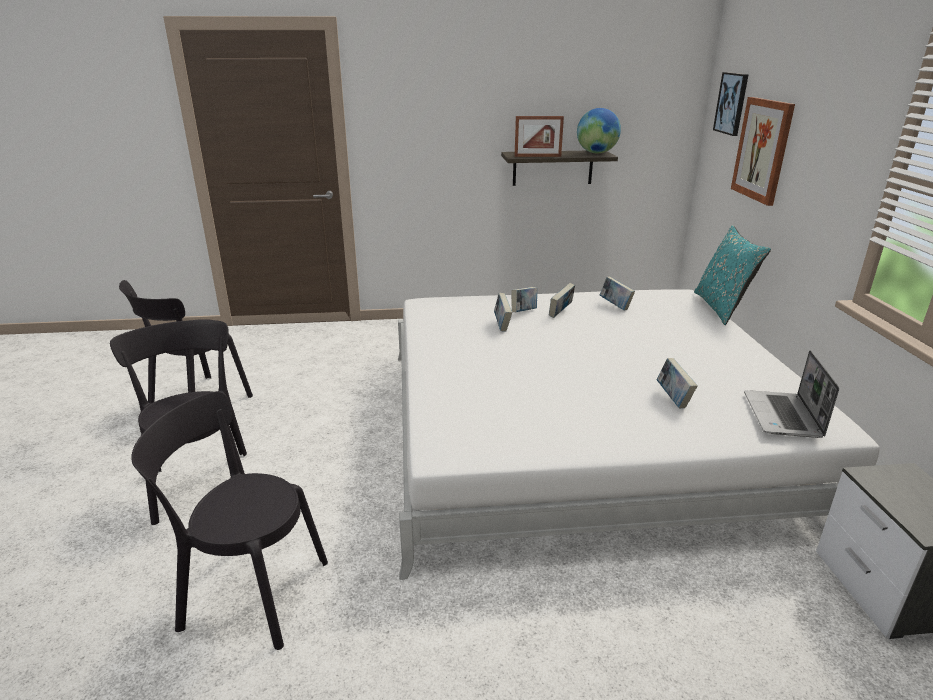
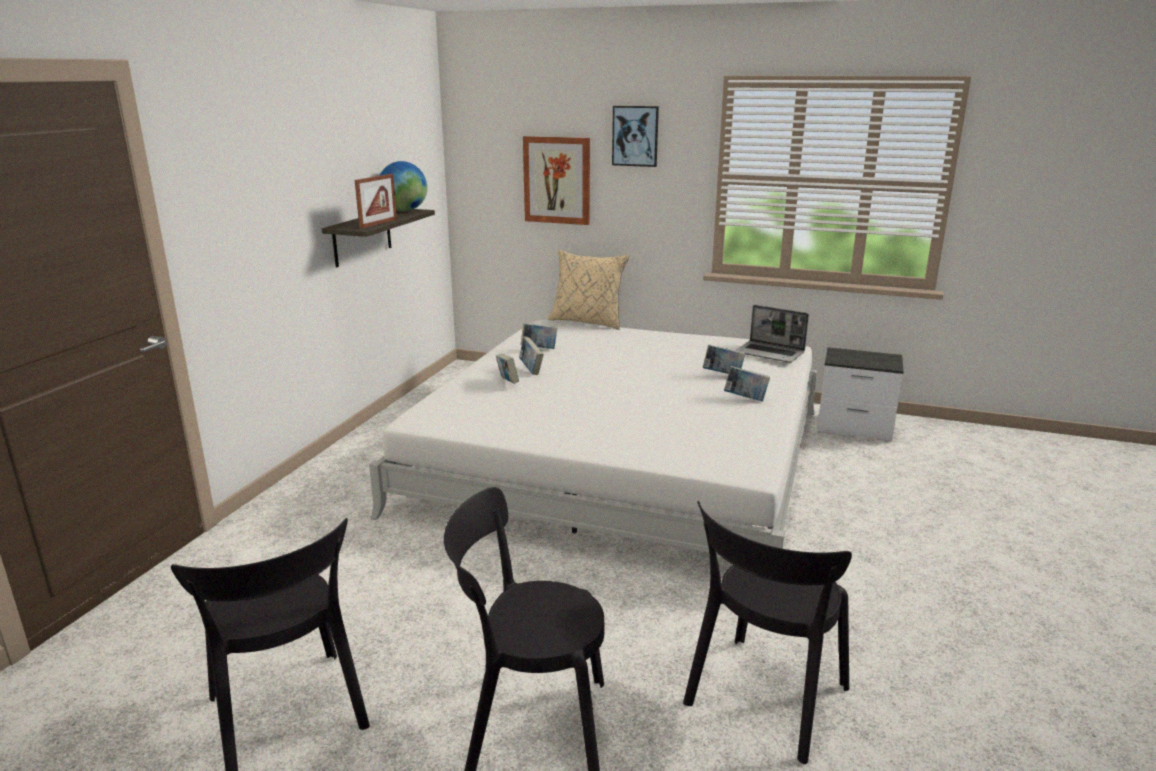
camera: 65 degrees left, 5 degrees down
book [494,293,512,332] -> book moved to [724,366,770,402]
turquoise pillow [694,225,771,325] -> beige pillow [548,250,629,330]
picture [713,72,748,136] -> picture moved to [612,106,659,167]

